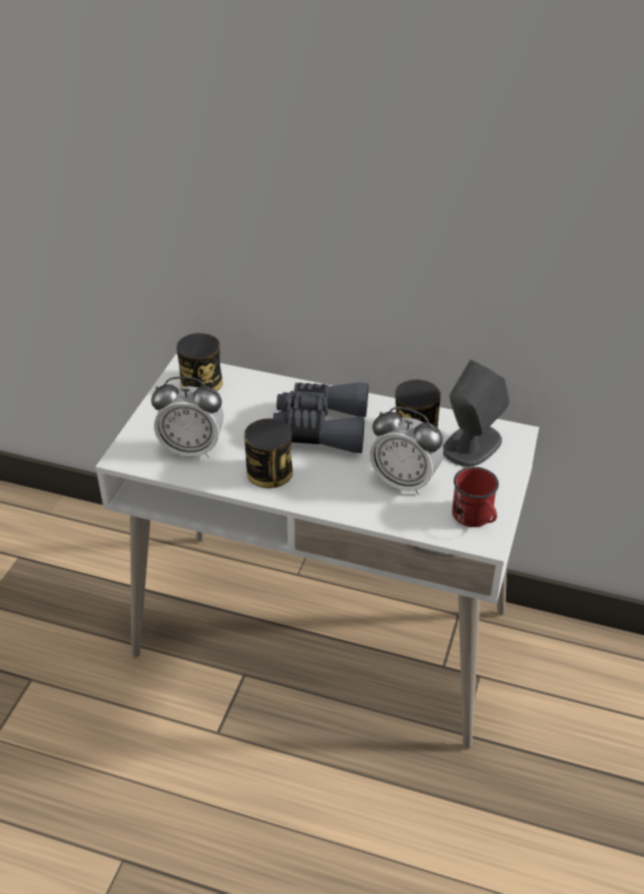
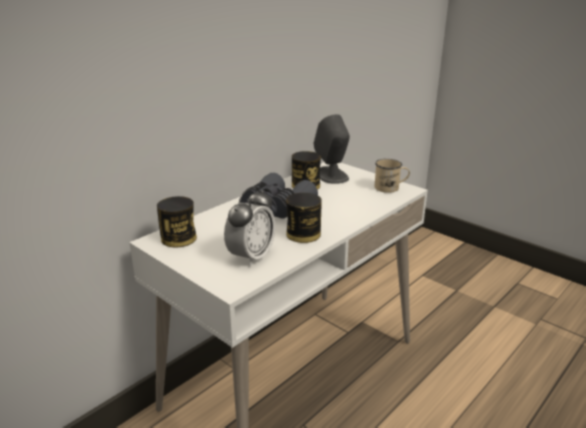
camera: 65 degrees left, 15 degrees down
alarm clock [369,407,443,495] -> none
red mug [452,467,499,527] -> beige mug [375,159,410,193]

